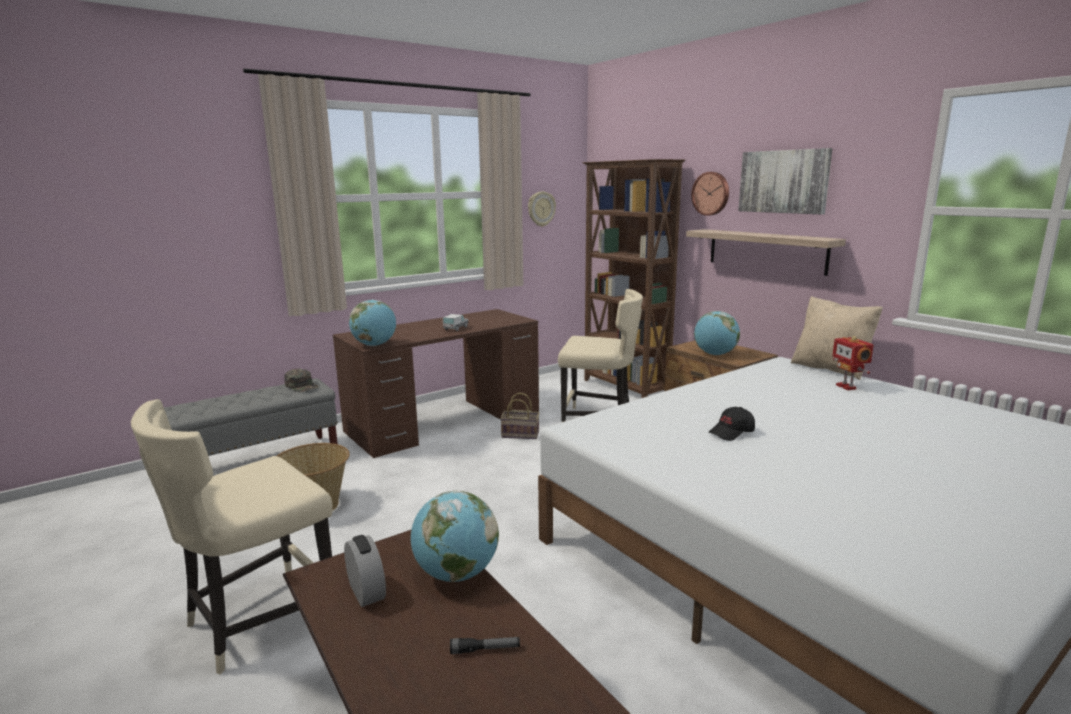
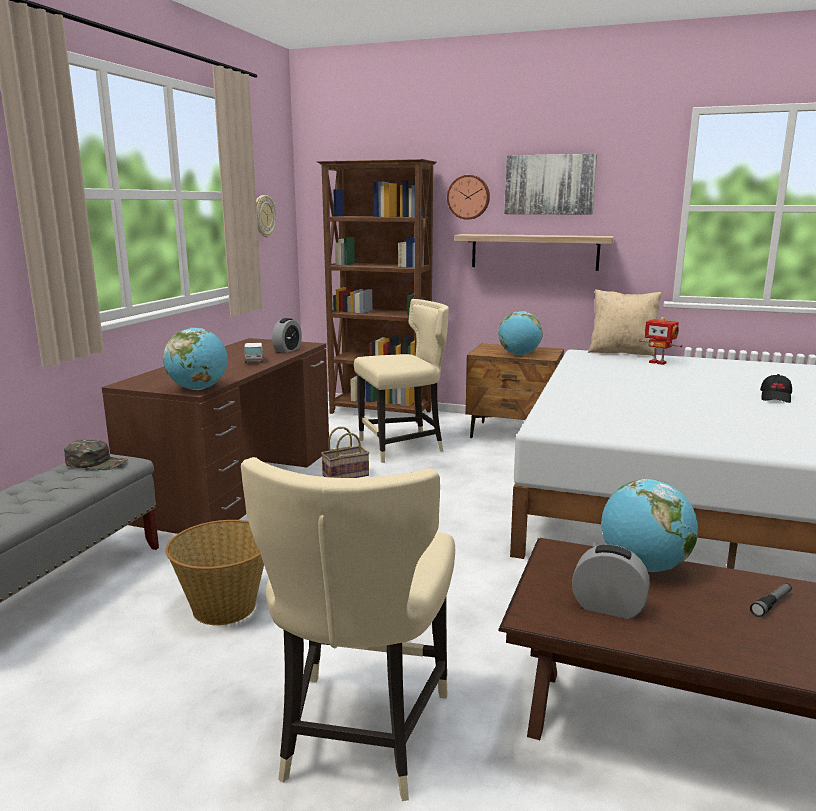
camera: 35 degrees left, 0 degrees up
black cap [708,407,755,441] -> black cap moved to [760,374,792,403]
none -> alarm clock [272,318,302,353]

